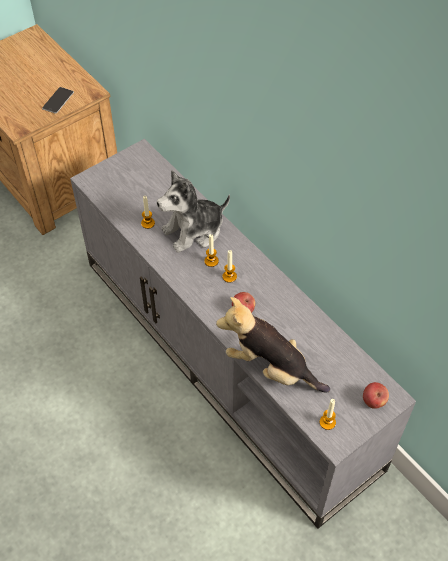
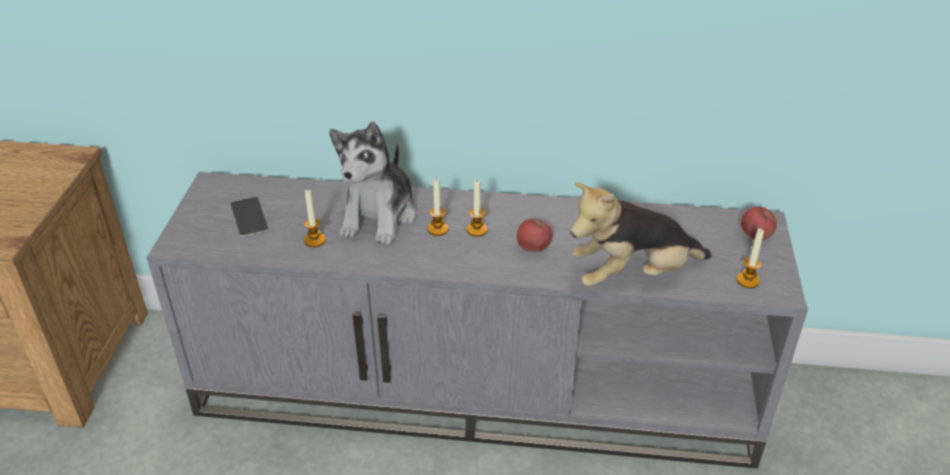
camera: 45 degrees left, 15 degrees down
phone [42,87,74,114] -> phone moved to [230,197,269,237]

